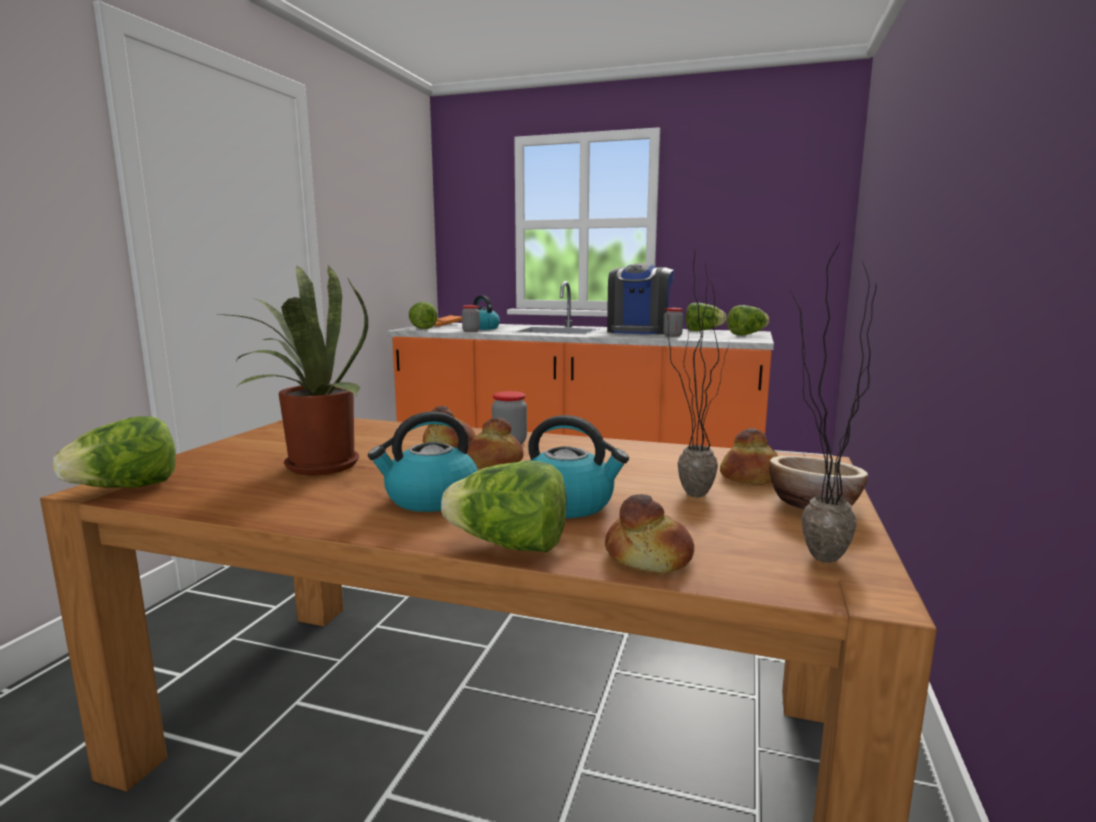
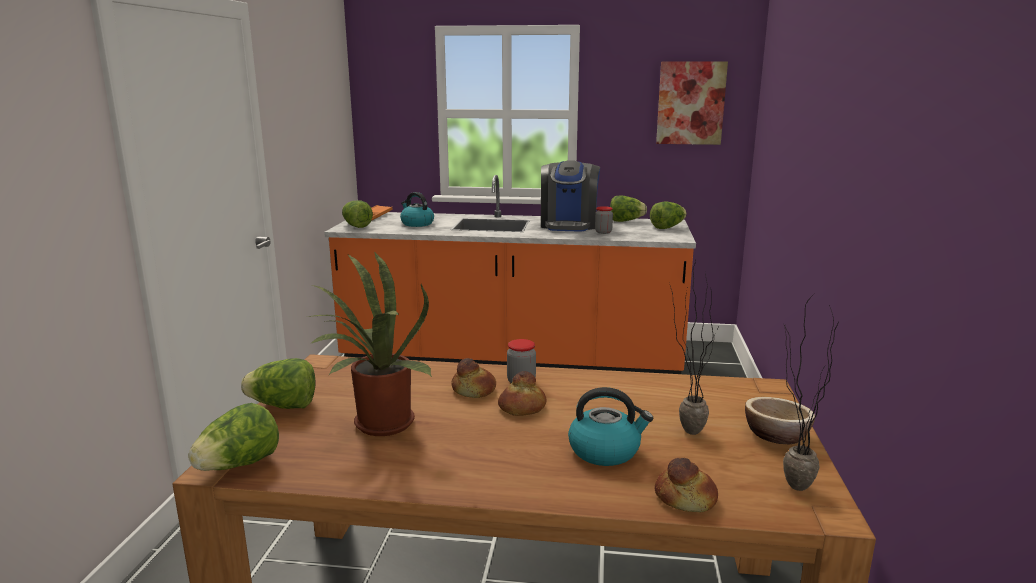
camera: 10 degrees left, 5 degrees up
kettle [368,412,478,512] -> none
lettuce [441,461,566,552] -> lettuce moved to [241,358,315,409]
jar [462,305,480,332] -> none
bread [720,428,778,485] -> none
none -> picture [656,61,728,145]

